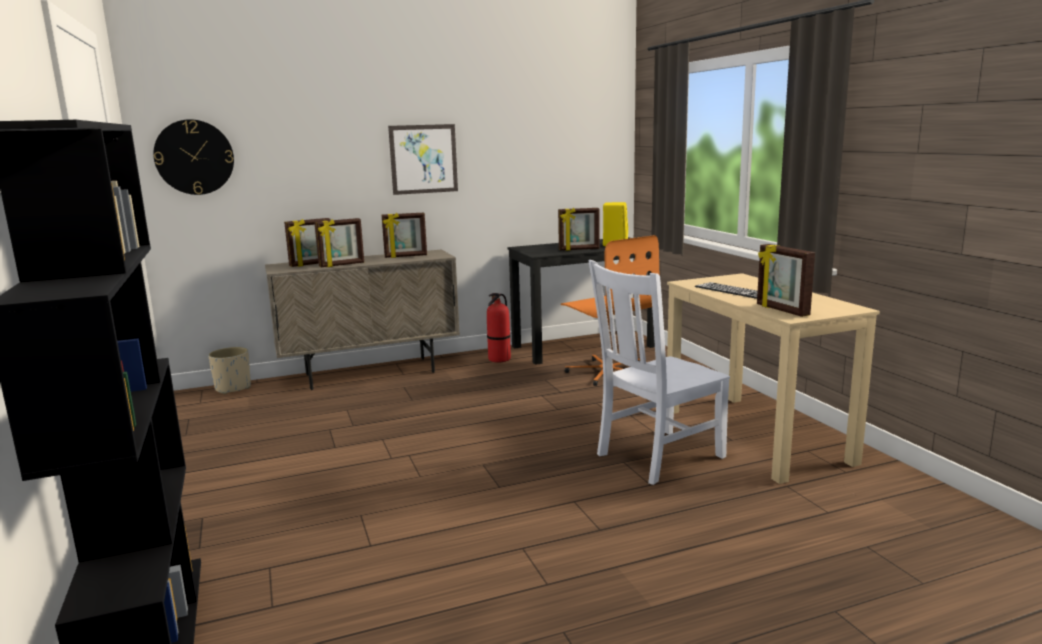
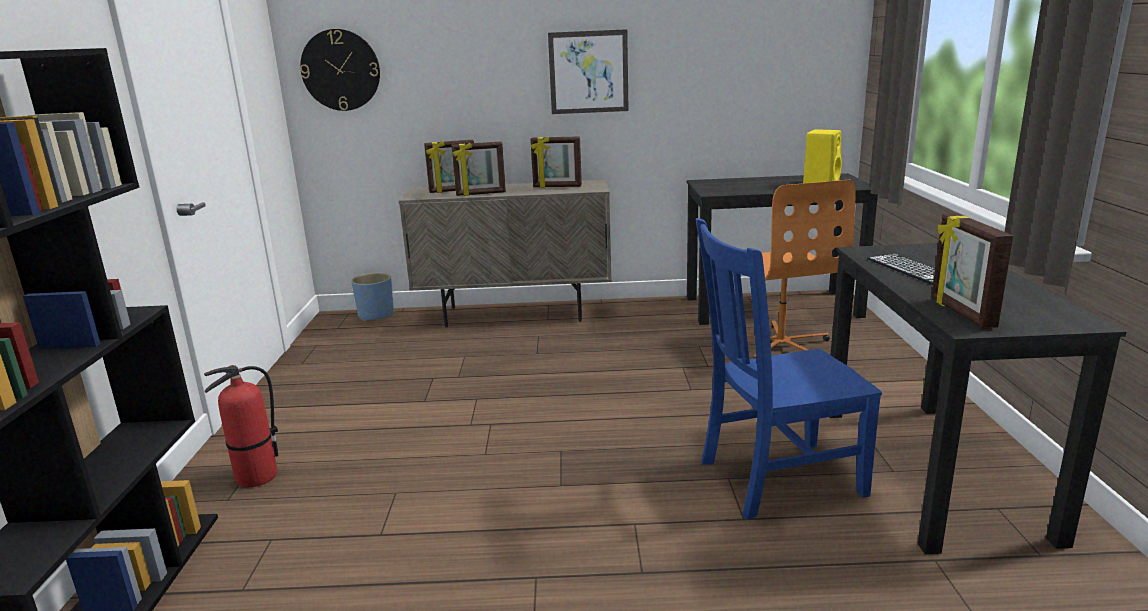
camera: 20 degrees right, 5 degrees up
beige planter [208,347,251,394] -> blue planter [351,273,394,321]
fire extinguisher [487,293,511,363] -> fire extinguisher moved to [204,365,278,487]
picture frame [558,208,599,251] -> none
white chair [588,260,730,485] -> blue chair [696,218,882,520]
beige desk [667,273,880,484] -> black desk [829,243,1126,554]

